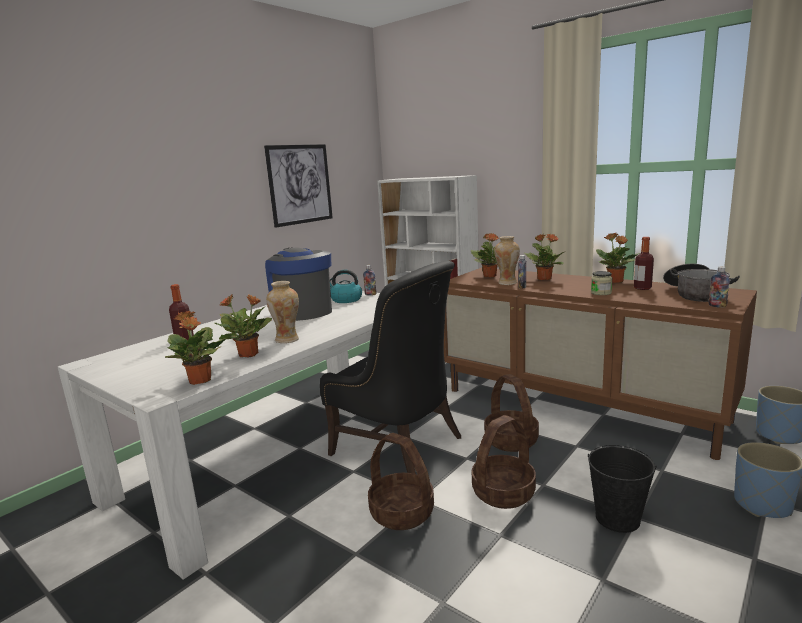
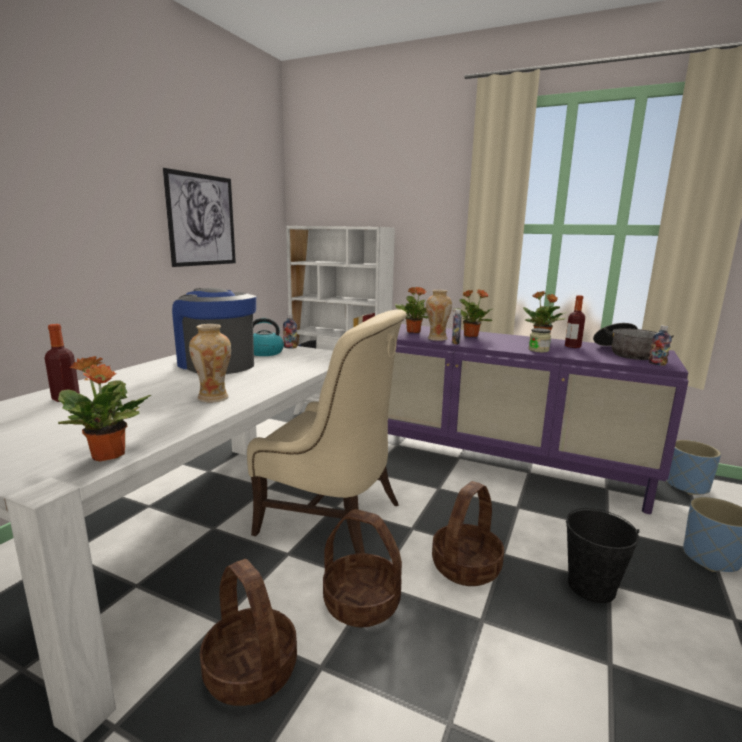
camera: 15 degrees left, 0 degrees up
potted plant [214,294,272,358] -> none
black chair [320,261,461,474] -> beige chair [247,309,407,554]
brown cabinet [444,268,757,460] -> purple cabinet [388,324,688,514]
basket [484,374,539,452] -> basket moved to [200,559,297,706]

